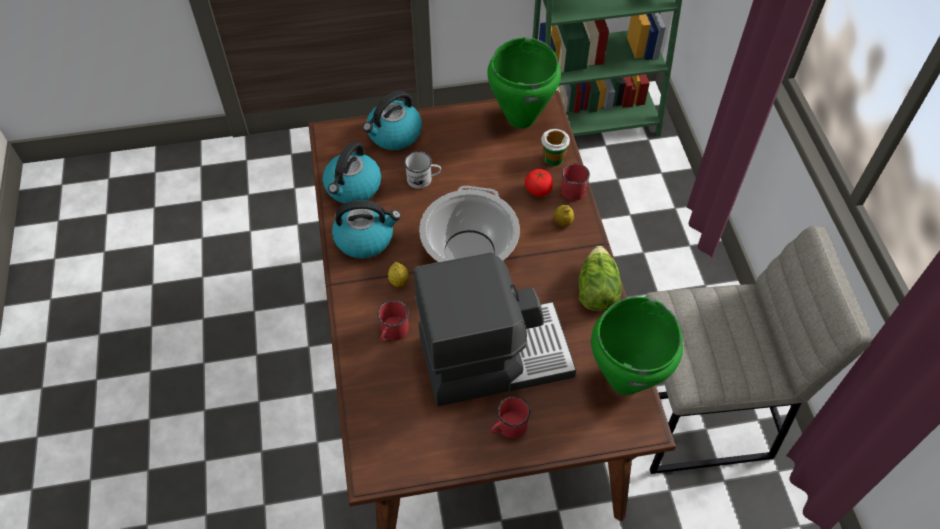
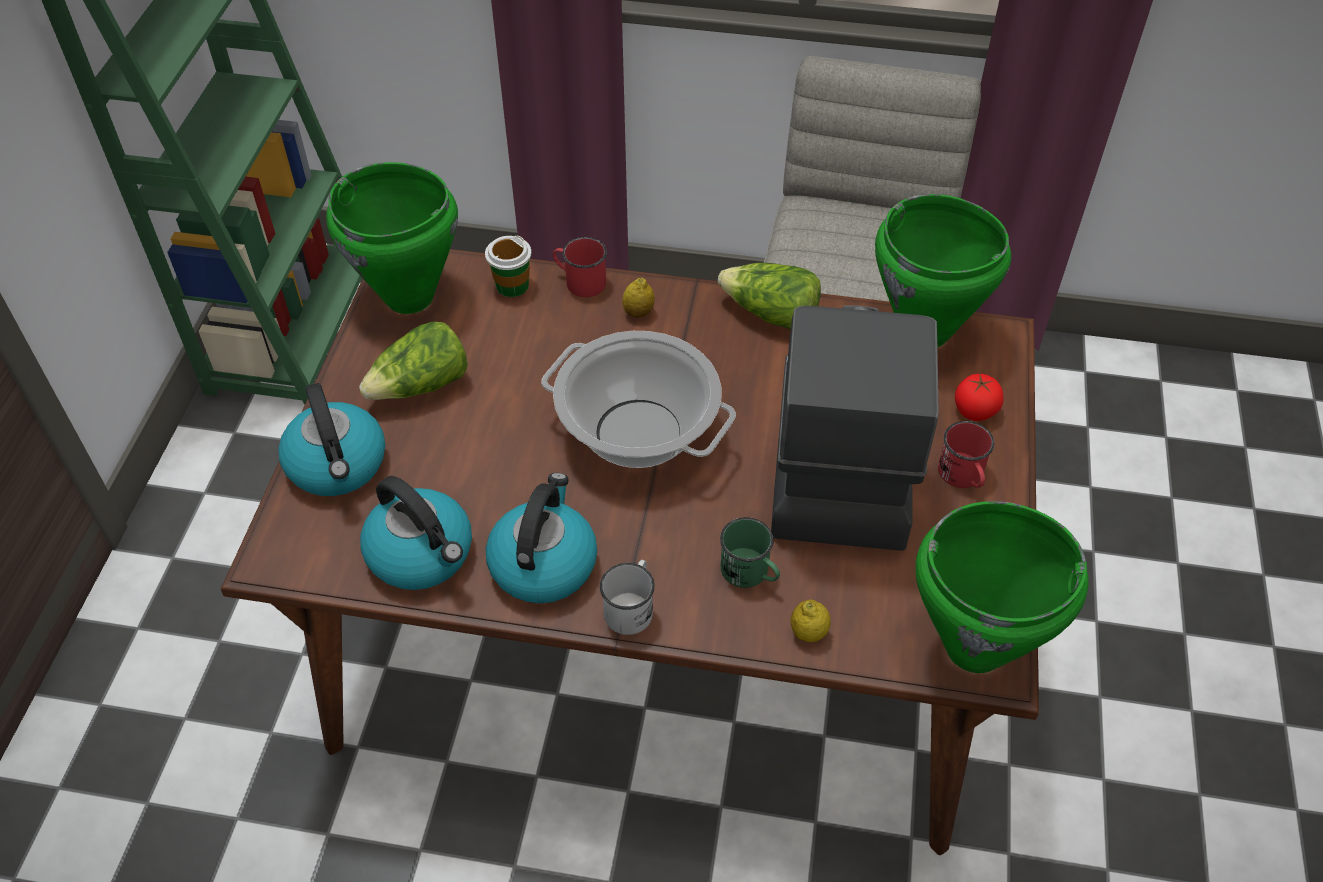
camera: 70 degrees left, 5 degrees down
red mug [377,300,409,341] -> green mug [720,517,780,588]
lemon [388,262,409,287] -> lemon moved to [791,599,831,642]
white mug [404,151,441,189] -> white mug moved to [600,560,655,635]
tomato [525,169,553,196] -> tomato moved to [955,373,1004,421]
none -> lettuce [359,321,468,400]
none -> green cooking pot [916,501,1089,673]

